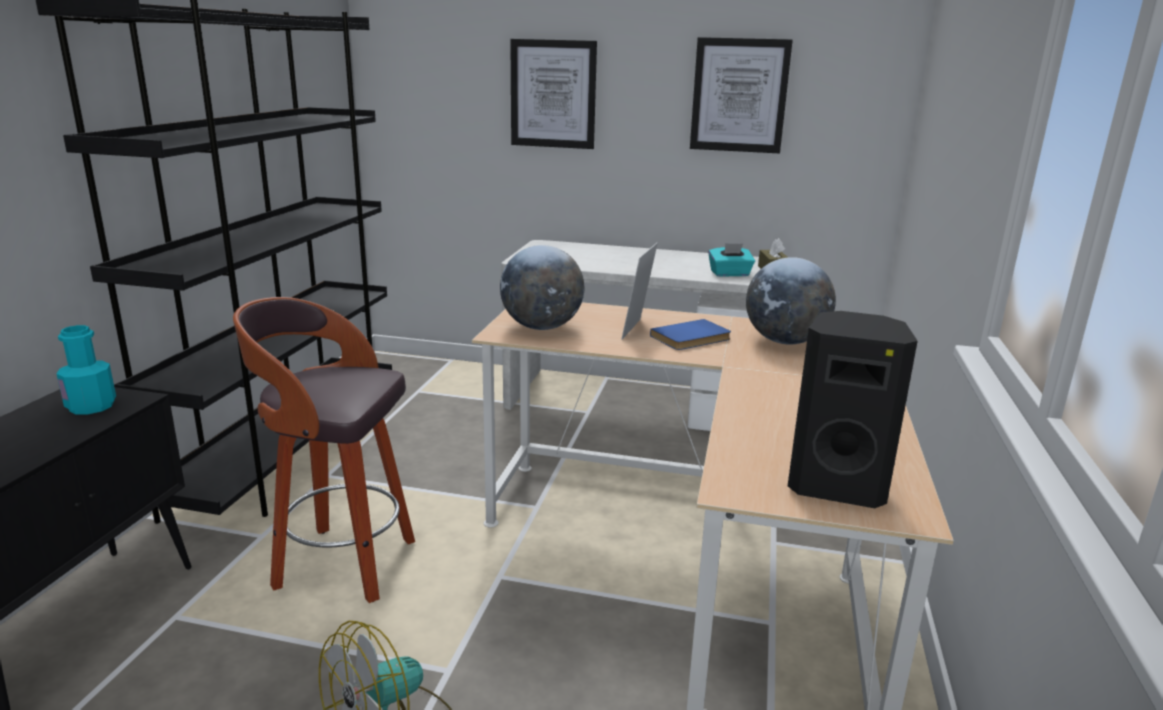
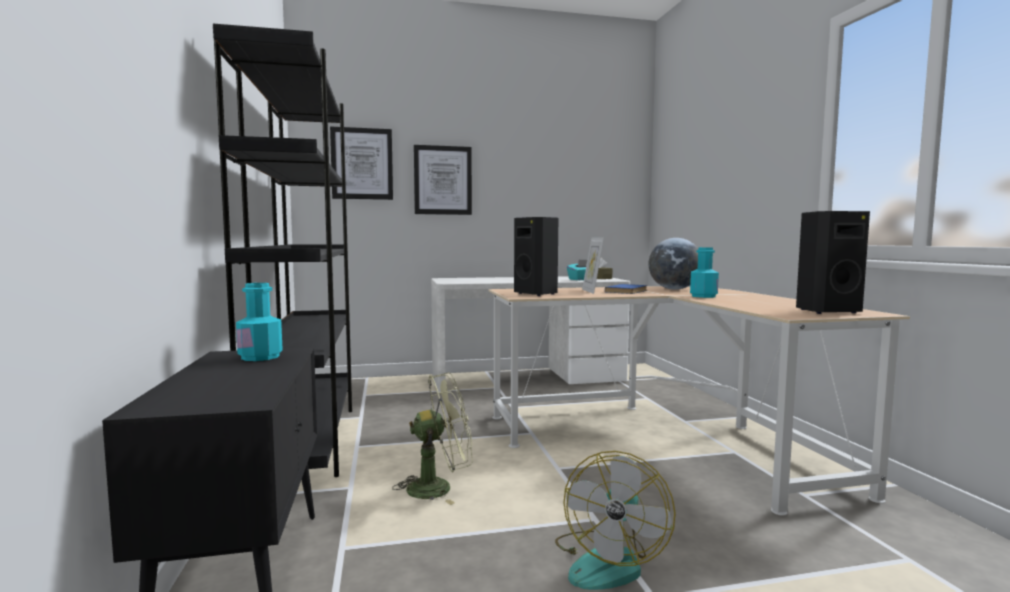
camera: 25 degrees left, 15 degrees down
stool [233,297,415,603] -> green fan [392,372,473,505]
globe [500,245,584,330] -> black speaker [514,217,558,296]
picture [690,37,793,153] -> picture moved to [330,126,393,200]
none -> turquoise bottle [690,247,719,298]

